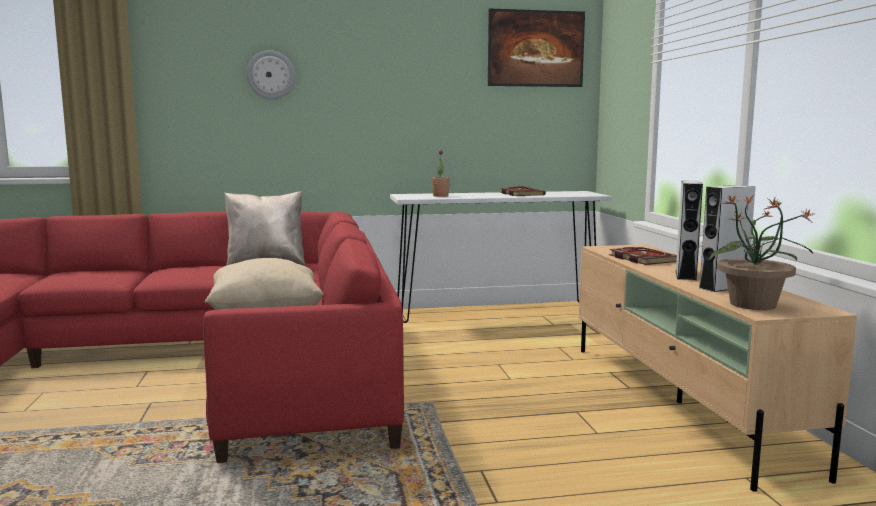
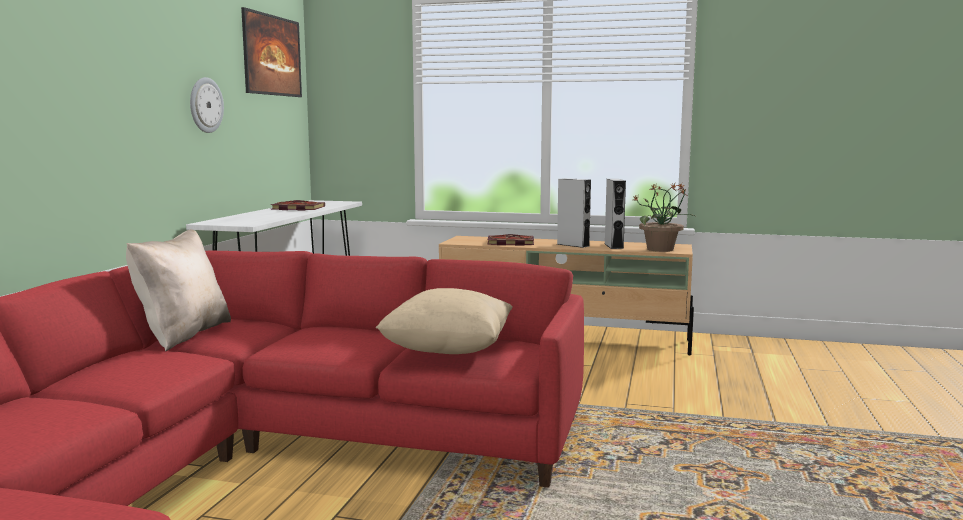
camera: 65 degrees left, 0 degrees up
wall clock [247,50,295,100] -> wall clock moved to [190,77,224,133]
potted plant [432,149,450,197] -> none

